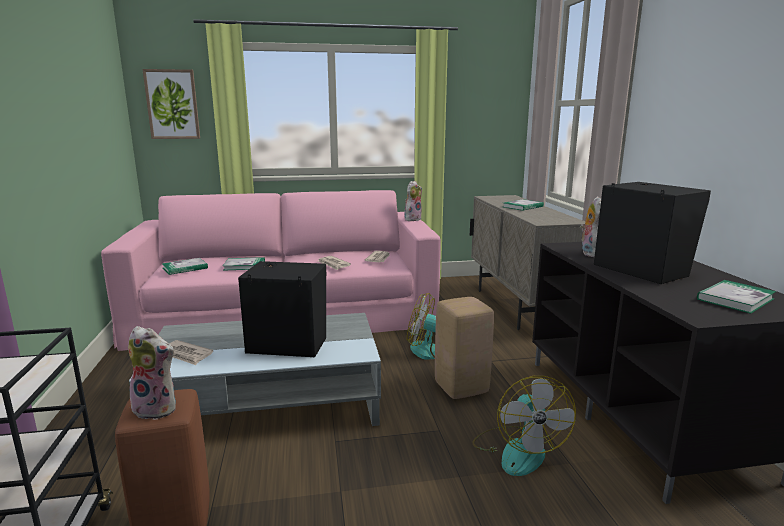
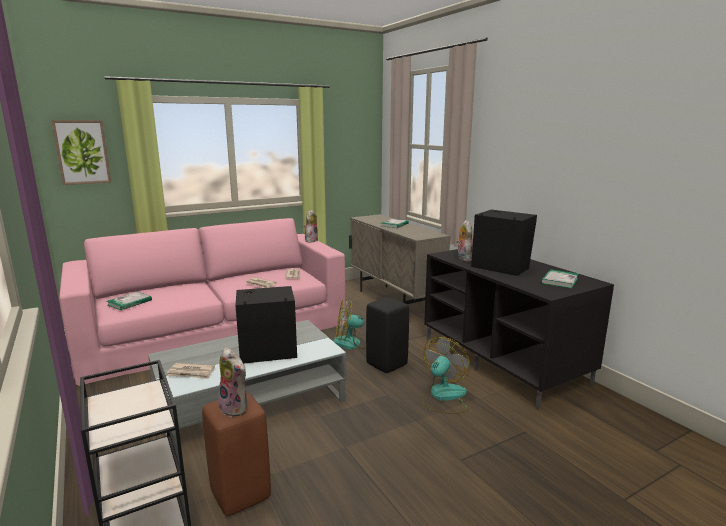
camera: 20 degrees left, 0 degrees up
plush toy [128,326,176,420] -> plush toy turned 45 degrees clockwise [218,347,247,417]
book [223,257,265,271] -> none
beige stool [435,297,494,399] -> black stool [366,298,409,373]
fan [472,376,576,476] -> fan turned 120 degrees counterclockwise [422,337,470,413]

